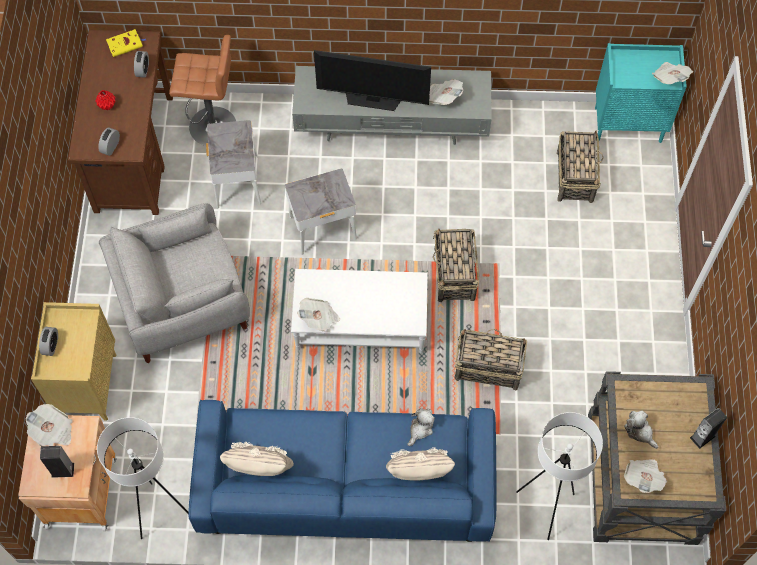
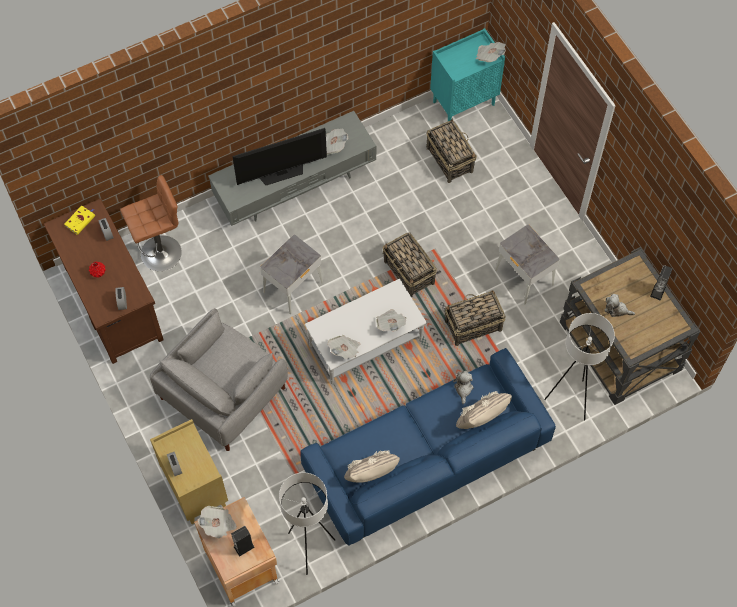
camera: 30 degrees left, 0 degrees up
side table [206,120,261,209] -> side table moved to [495,224,560,304]
newspaper [624,459,667,493] -> newspaper moved to [376,309,406,332]

